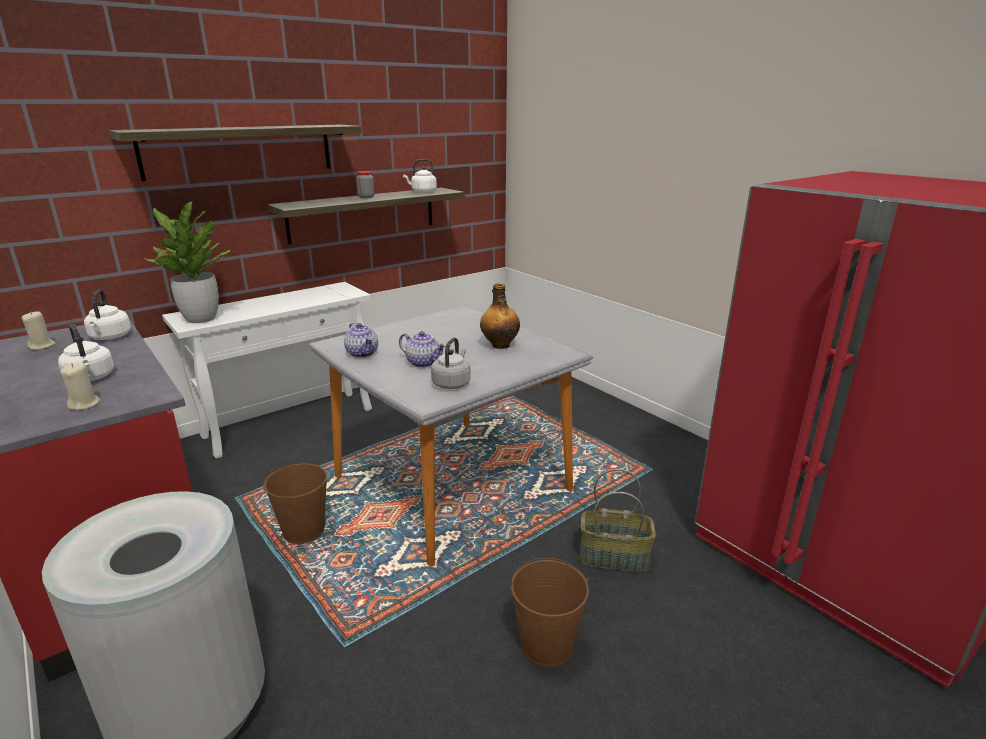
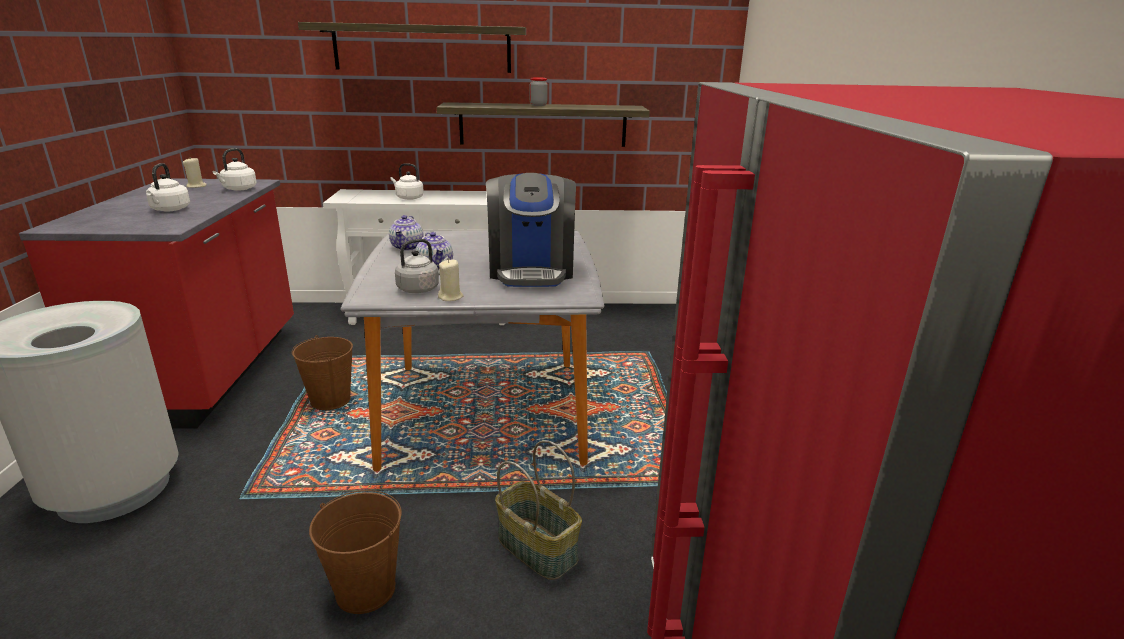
camera: 35 degrees right, 0 degrees up
beige candle [60,362,100,410] -> beige candle moved to [438,259,463,301]
potted plant [146,202,231,323] -> none
white kettle [403,159,437,193] -> white kettle moved to [391,163,424,200]
bottle [480,283,520,349] -> coffee machine [486,173,576,287]

